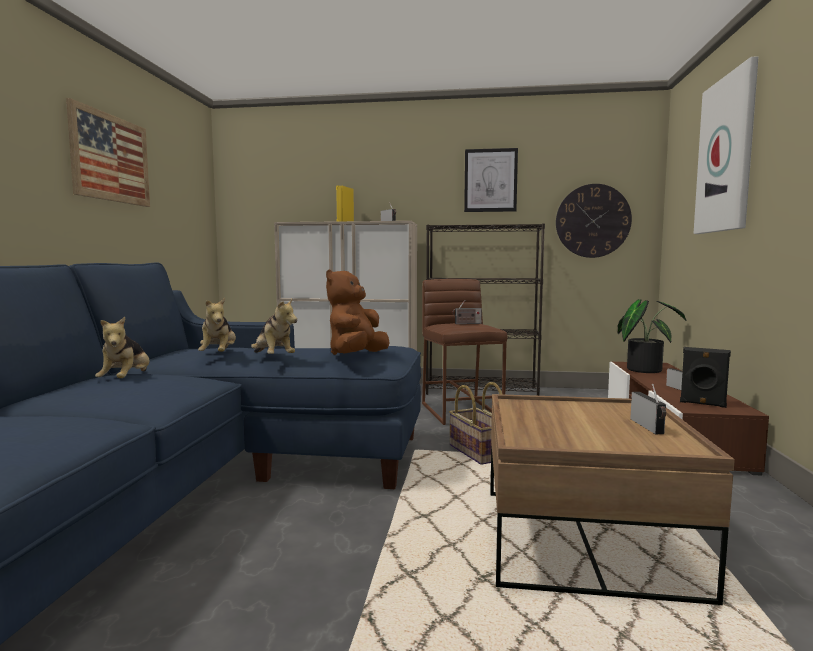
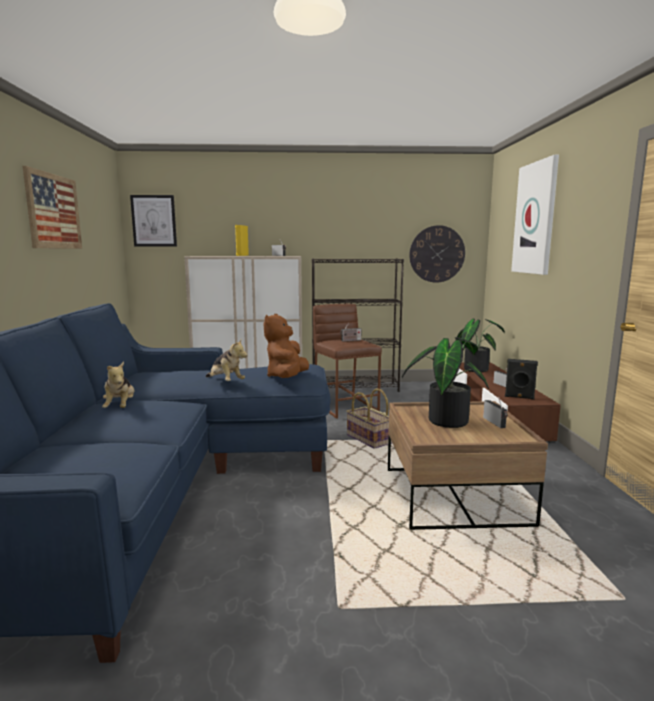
camera: 10 degrees left, 5 degrees up
plush toy [198,298,236,352] -> none
picture [464,148,518,212] -> picture moved to [130,195,177,247]
none -> potted plant [402,337,489,428]

